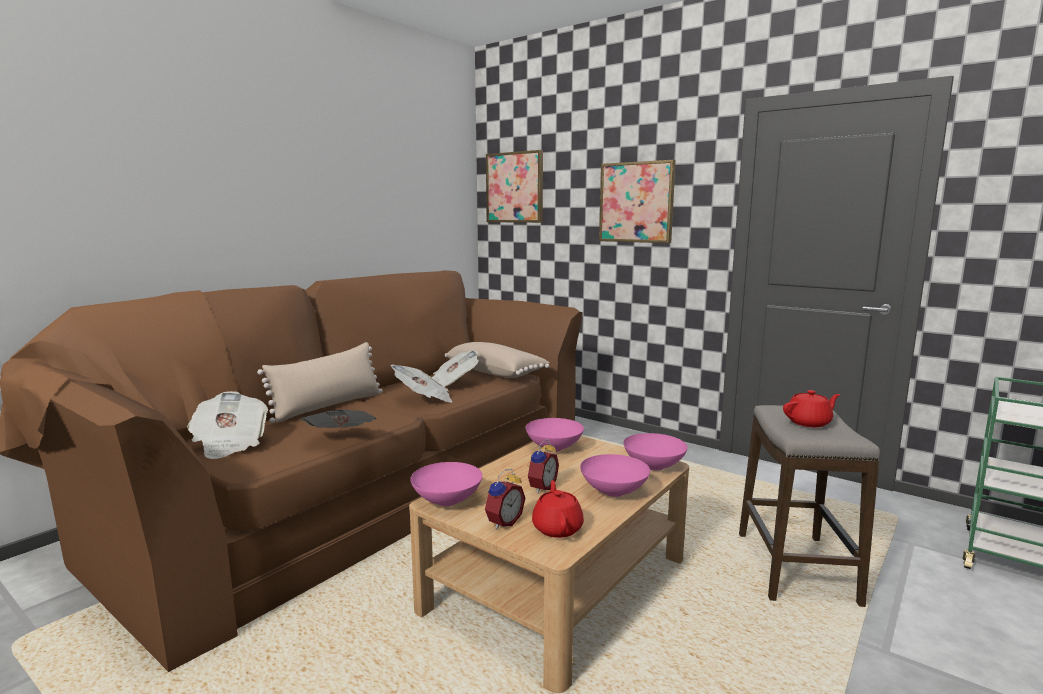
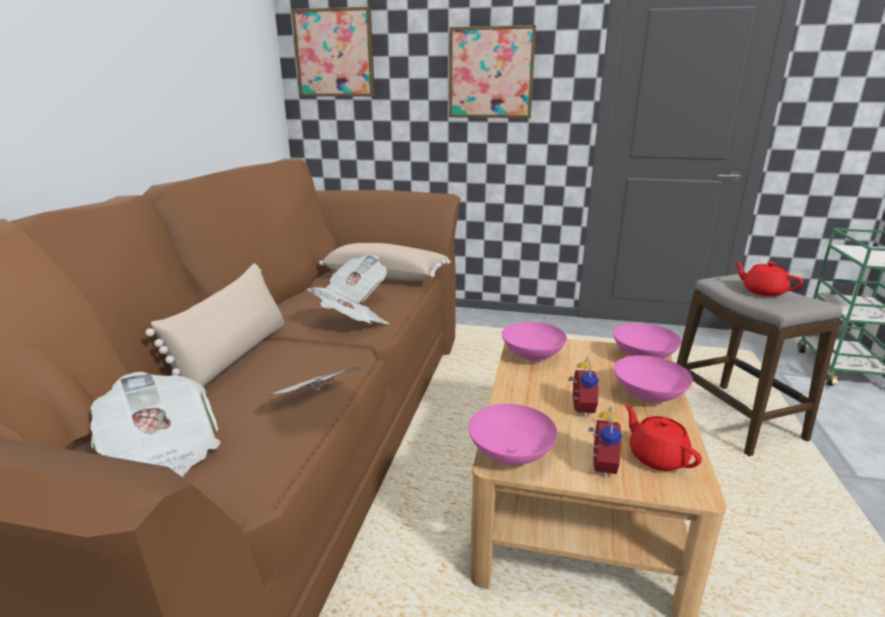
camera: 25 degrees left, 10 degrees up
red teapot [783,390,840,427] -> red teapot turned 90 degrees counterclockwise [734,261,803,297]

